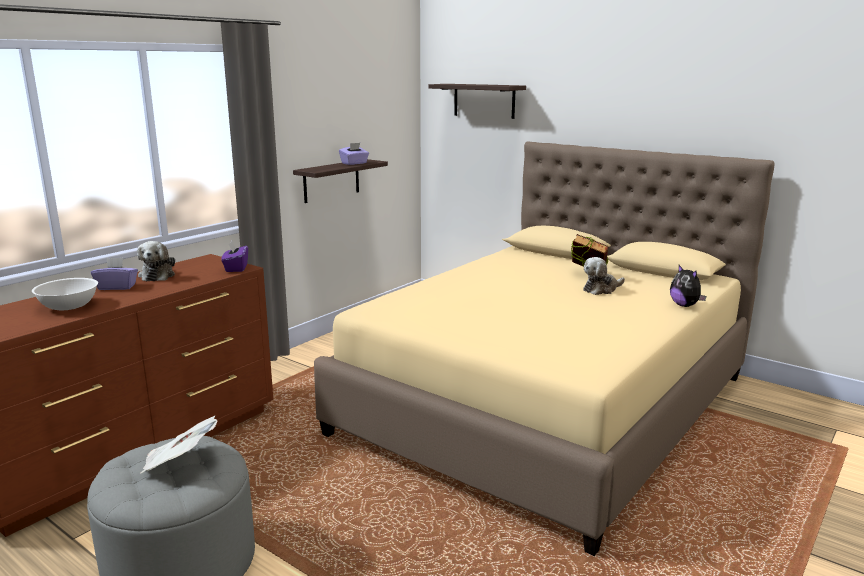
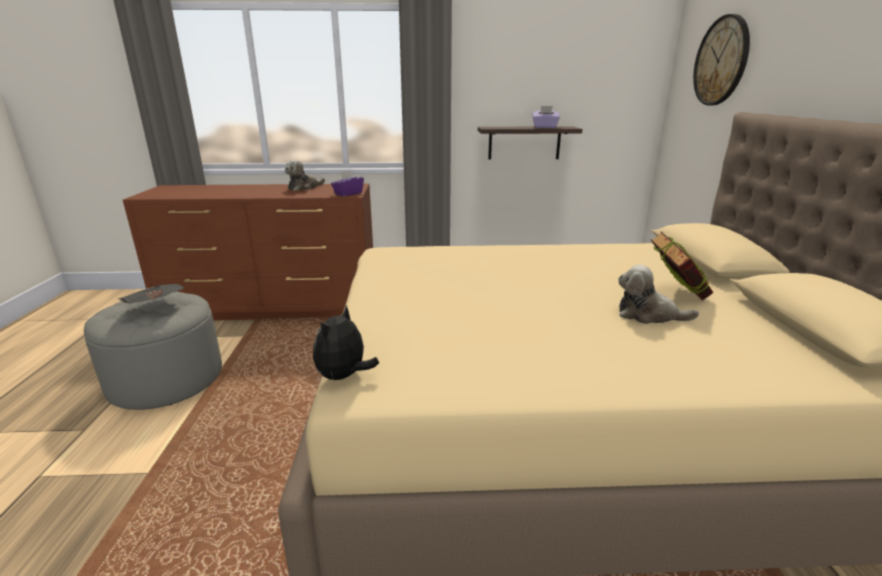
camera: 50 degrees right, 5 degrees up
white bowl [32,278,98,310] -> none
purple tissue box [91,258,138,290] -> none
shelf [429,84,526,119] -> wall clock [693,14,750,105]
plush toy [670,265,706,307] -> plush toy moved to [313,305,379,382]

